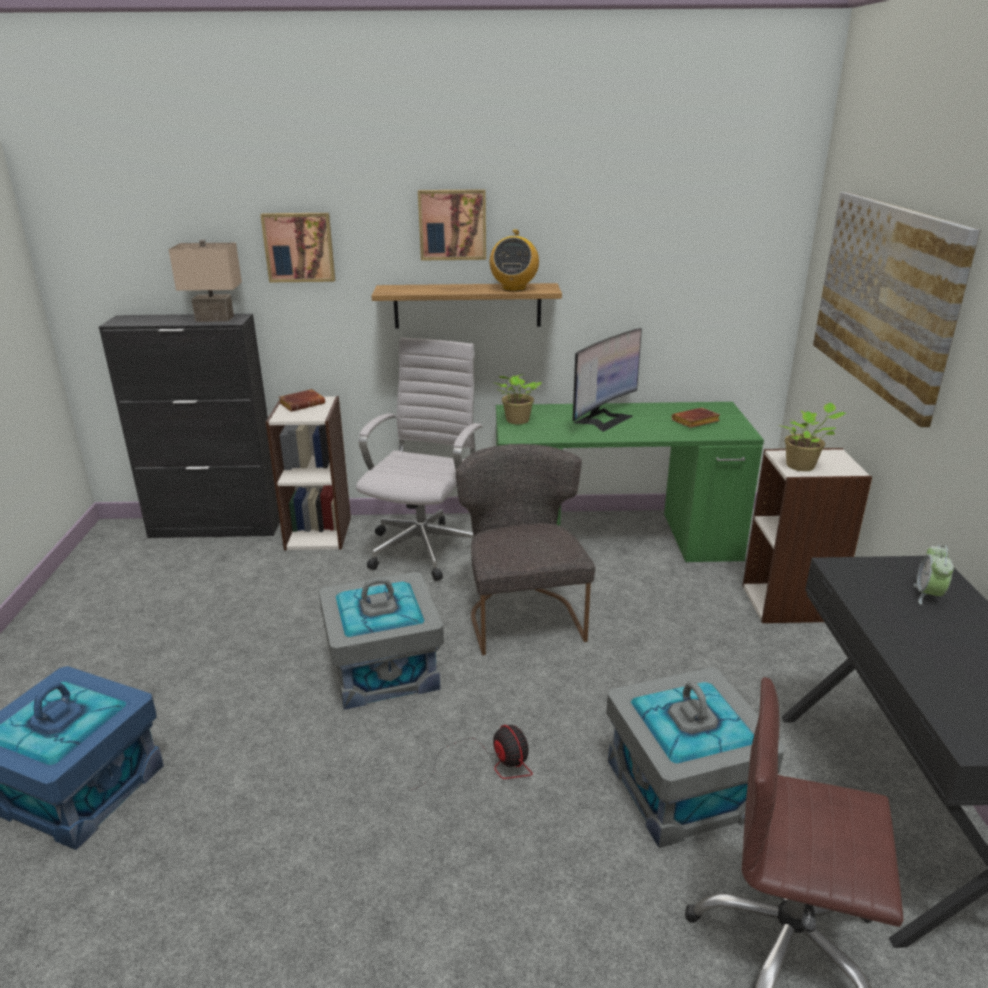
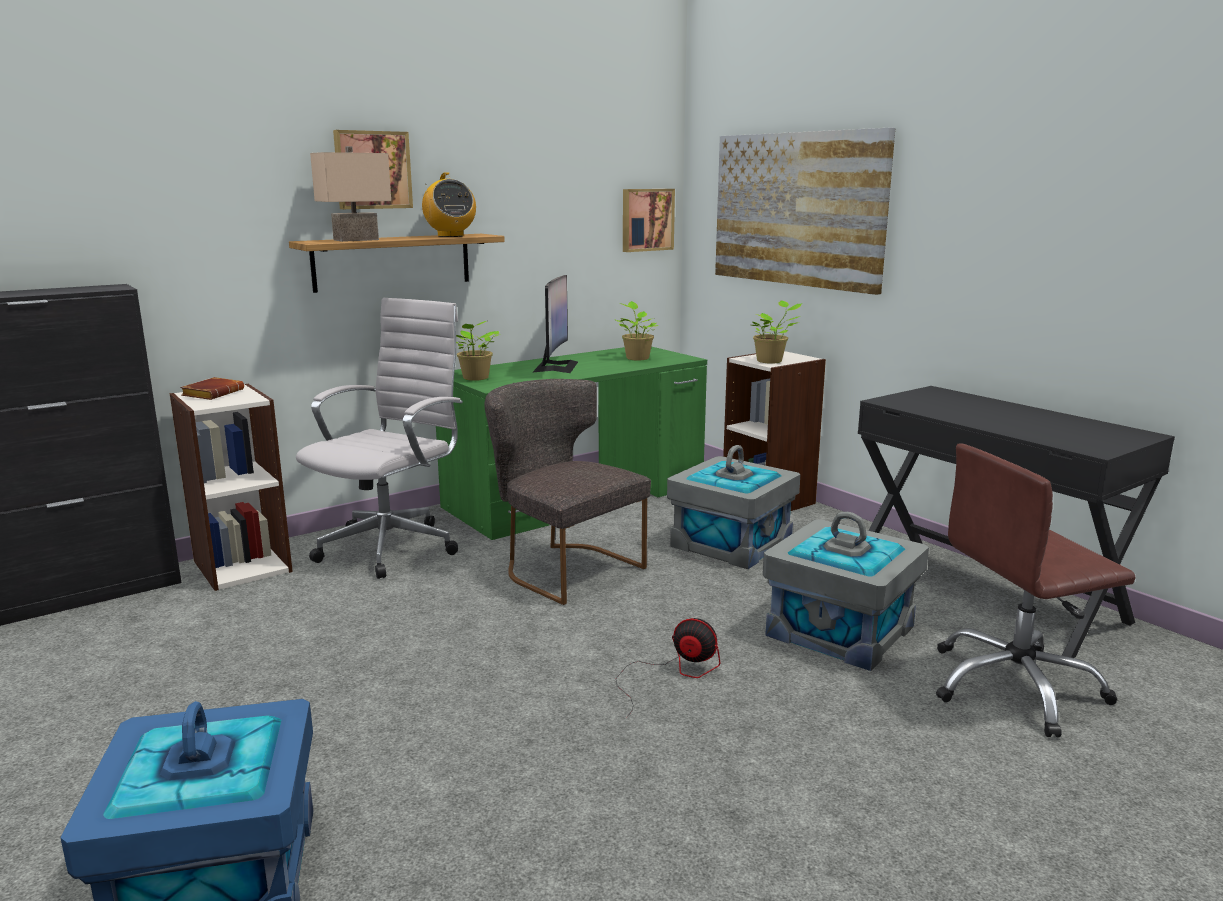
camera: 35 degrees left, 10 degrees down
beige table lamp [169,240,242,322] -> beige table lamp moved to [310,146,391,242]
picture [260,213,335,282] -> picture moved to [623,189,675,252]
grey storage box [319,572,444,710] -> grey storage box moved to [667,445,800,569]
white office chair [356,338,483,581] -> white office chair turned 45 degrees clockwise [296,298,463,579]
brown book [672,407,720,428] -> potted plant [616,301,658,360]
alarm clock [913,545,954,605] -> none

